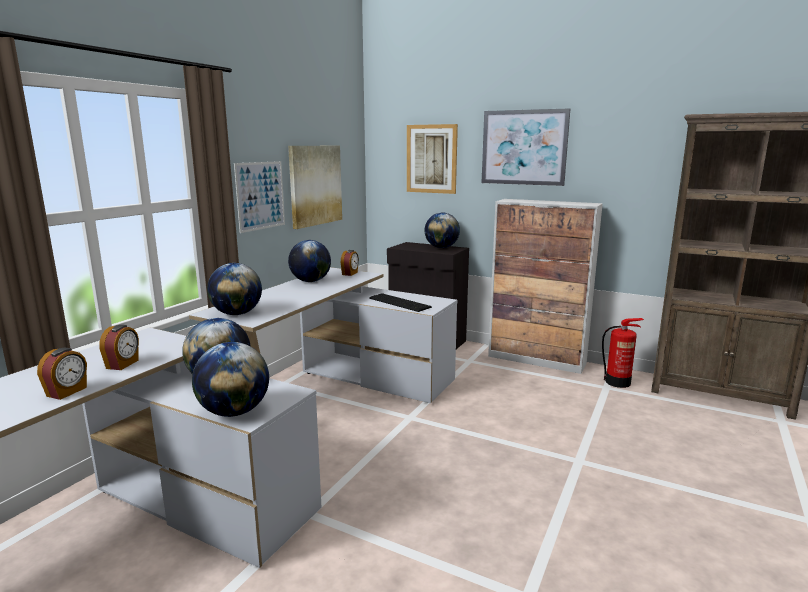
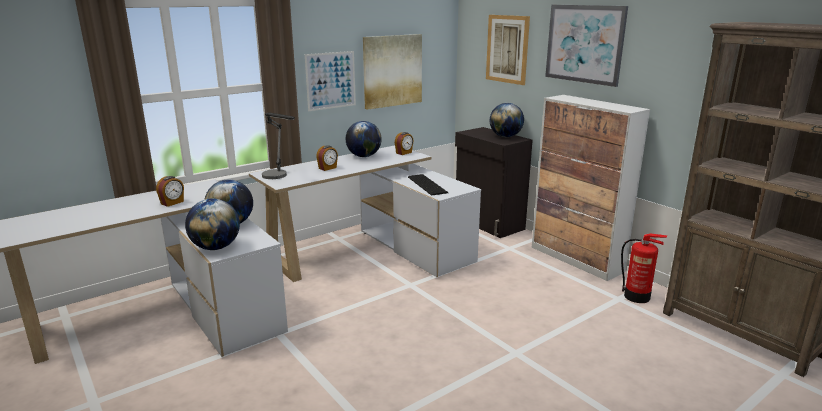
camera: 25 degrees right, 5 degrees up
alarm clock [37,348,87,400] -> alarm clock moved to [316,145,338,171]
globe [207,263,262,315] -> table lamp [262,112,295,179]

